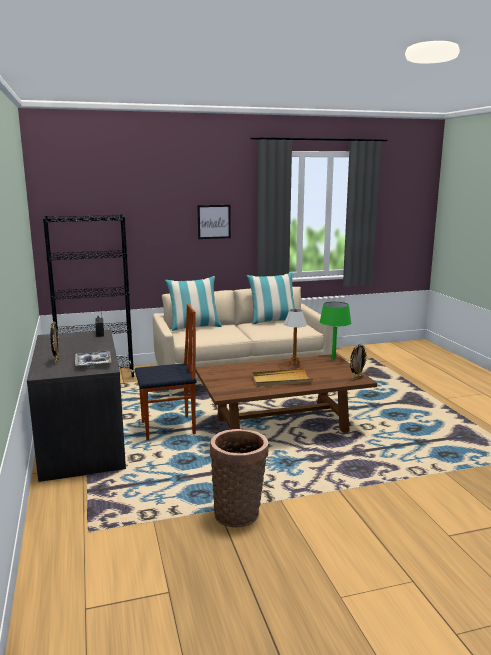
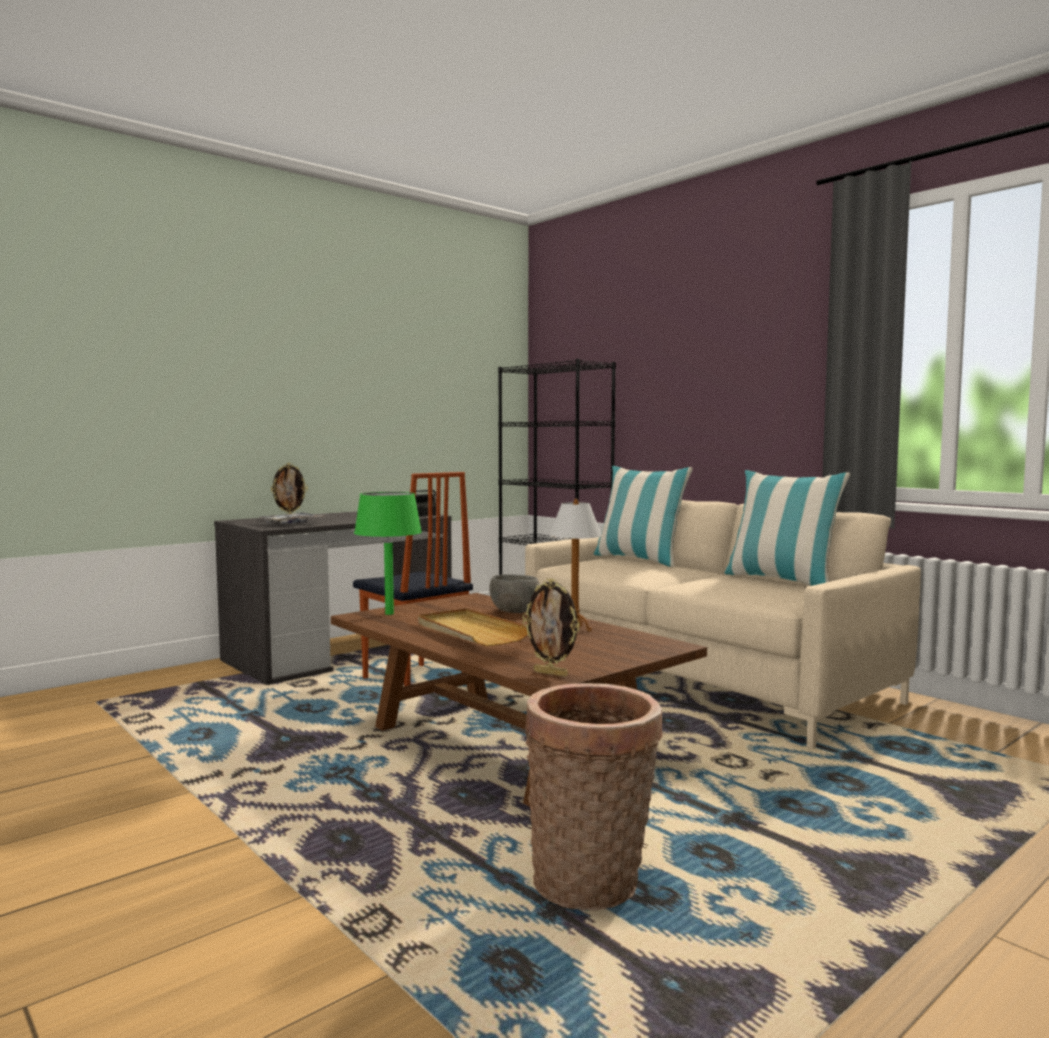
camera: 65 degrees right, 10 degrees down
picture [197,205,231,239] -> none
basket [210,429,269,527] -> basket moved to [525,683,663,911]
green table lamp [320,302,351,360] -> green table lamp moved to [354,492,422,615]
none -> grey bowl [489,574,540,613]

